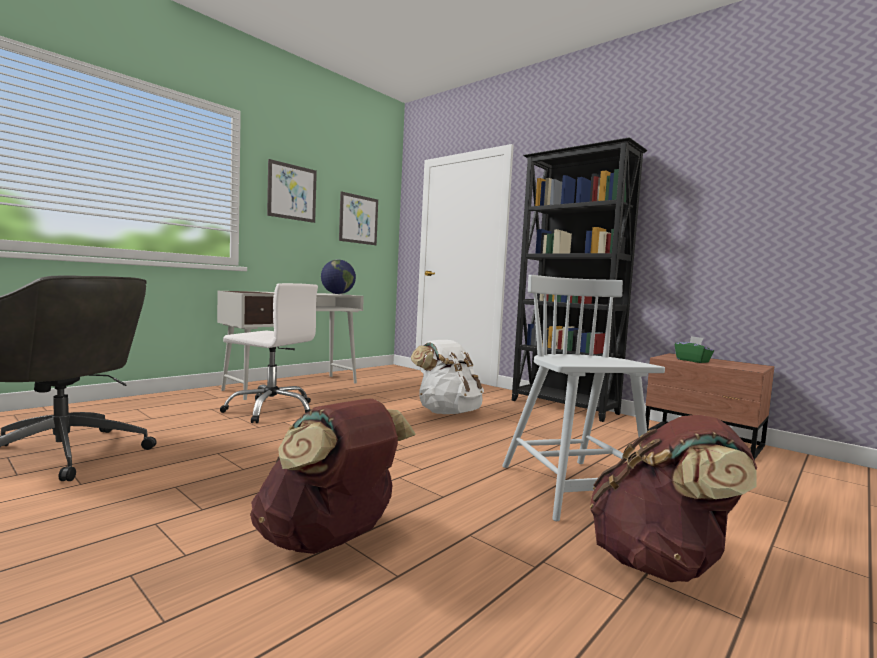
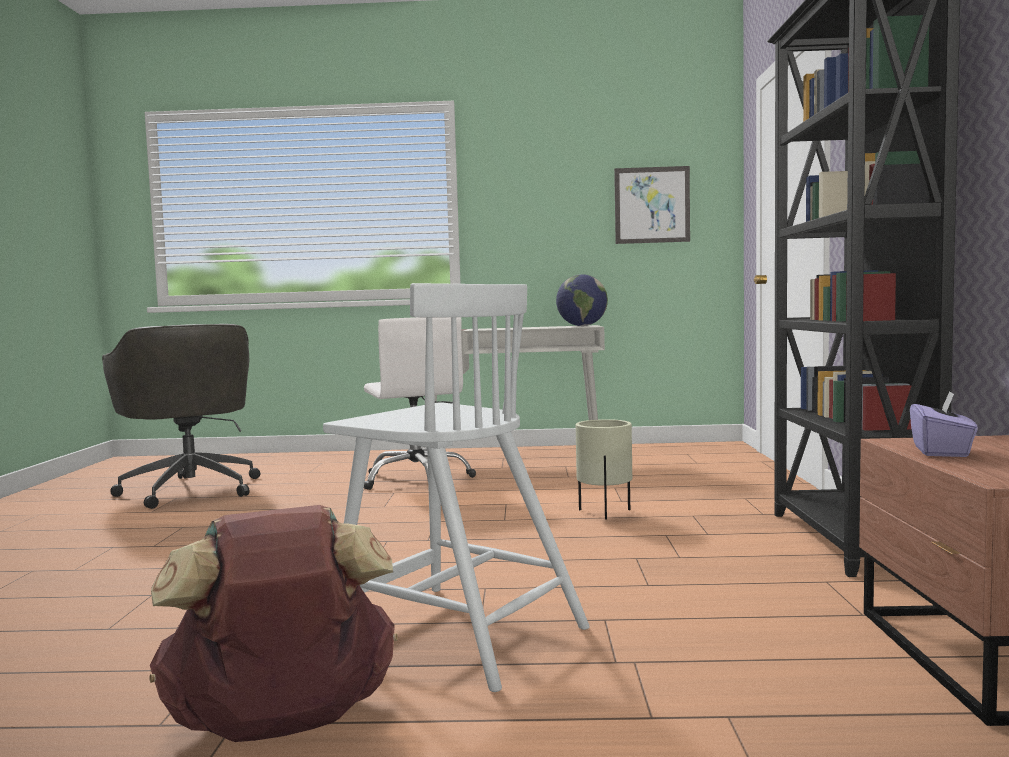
camera: 50 degrees right, 0 degrees up
brown backpack [250,398,416,554] -> none
picture [267,159,317,223] -> none
white backpack [411,340,484,414] -> beige planter [575,419,632,520]
white chair [502,275,665,521] -> white chair turned 90 degrees clockwise [323,283,590,692]
green tissue box [675,336,714,363] -> purple tissue box [910,391,978,457]

